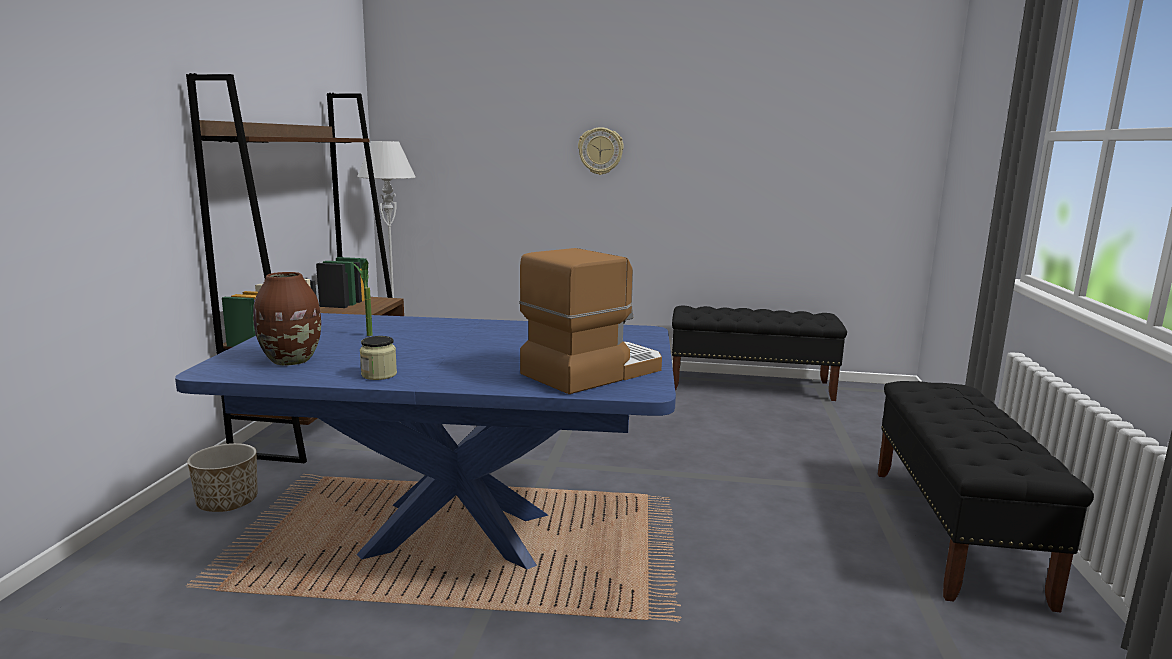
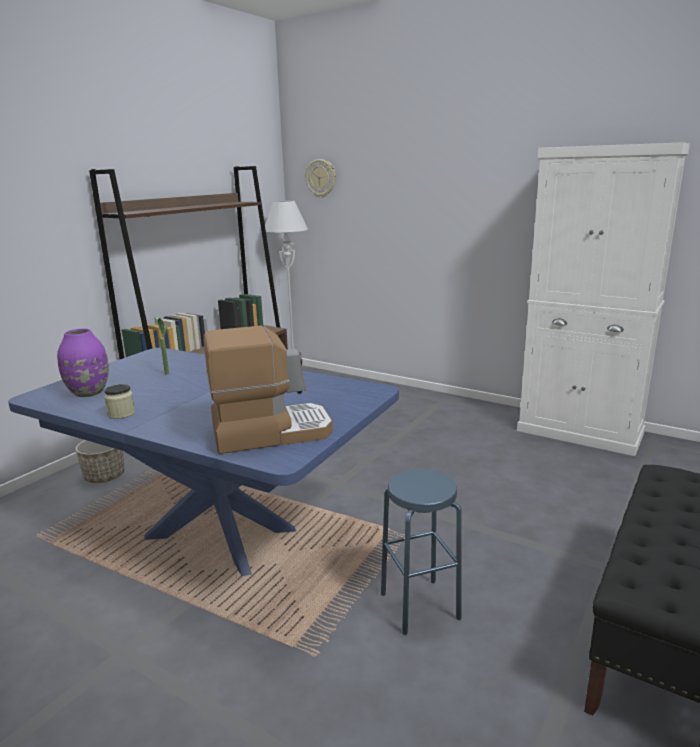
camera: 25 degrees right, 5 degrees up
brown vase [253,272,321,365] -> purple vase [57,329,109,397]
wall clock [578,127,624,175] -> wall clock moved to [305,159,336,198]
black bench [672,306,847,401] -> white cabinet [517,142,690,456]
none -> blue stool [381,469,462,635]

